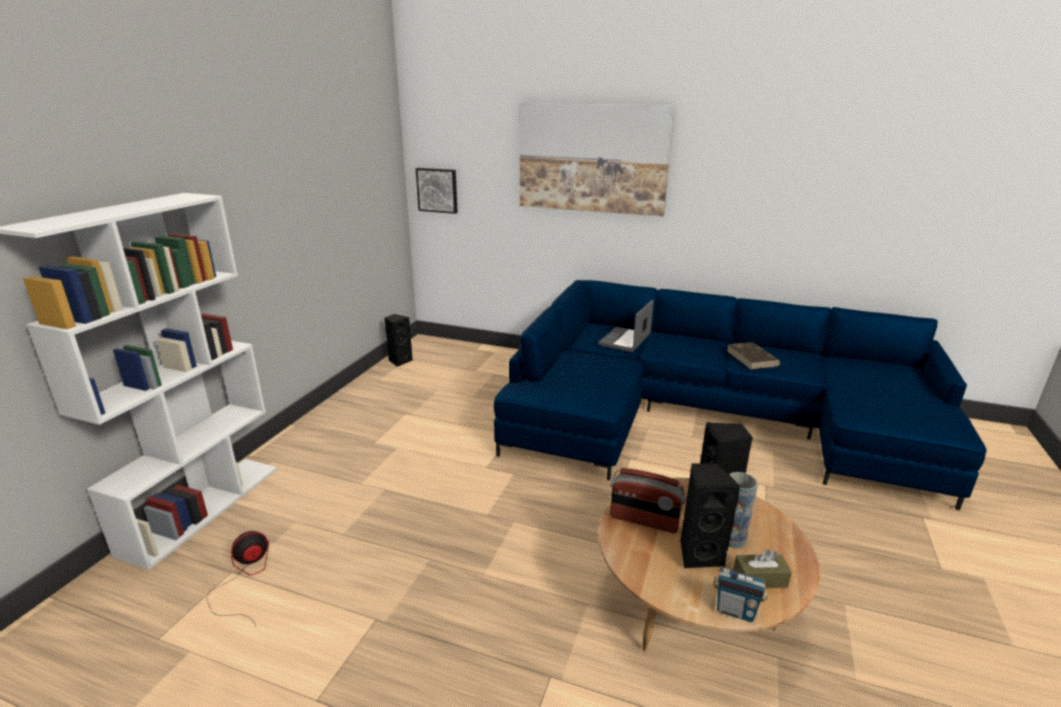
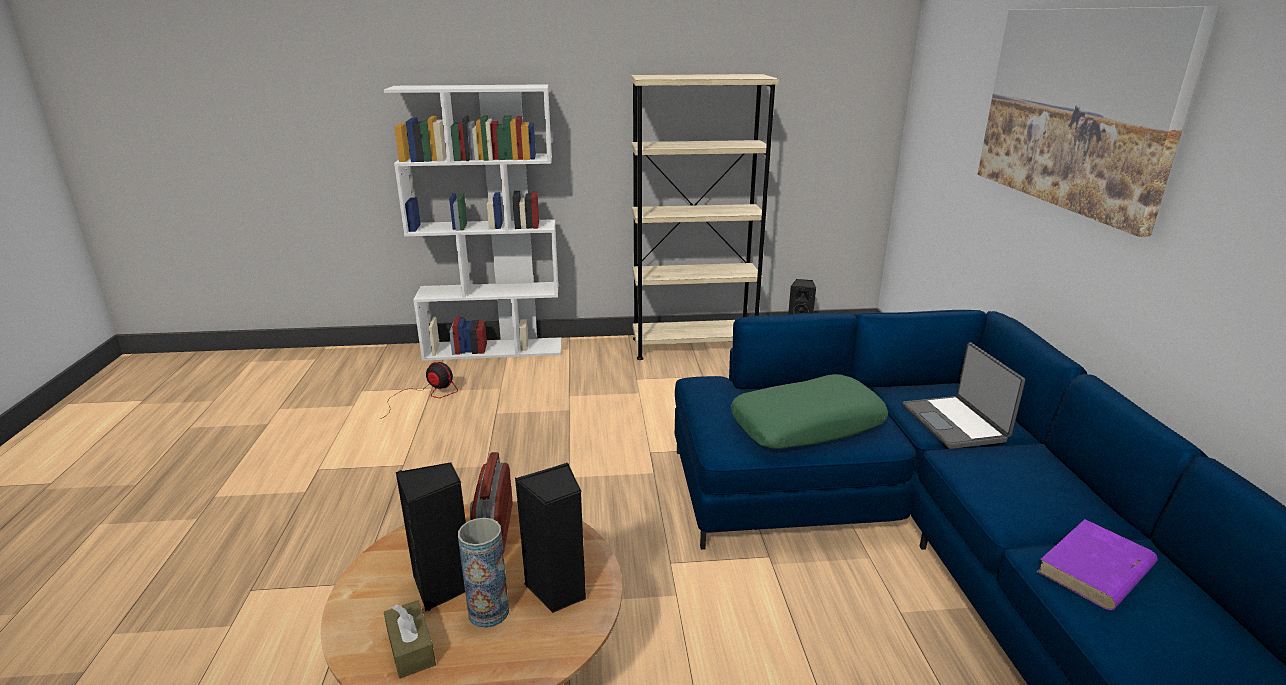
camera: 65 degrees right, 0 degrees up
picture [416,168,458,214] -> none
laptop [598,300,654,352] -> laptop turned 105 degrees counterclockwise [903,342,1025,449]
radio [713,551,768,622] -> none
brown book [727,342,781,369] -> purple book [1037,519,1158,610]
none -> beige bookcase [630,74,779,360]
none -> green pillow [731,374,888,449]

